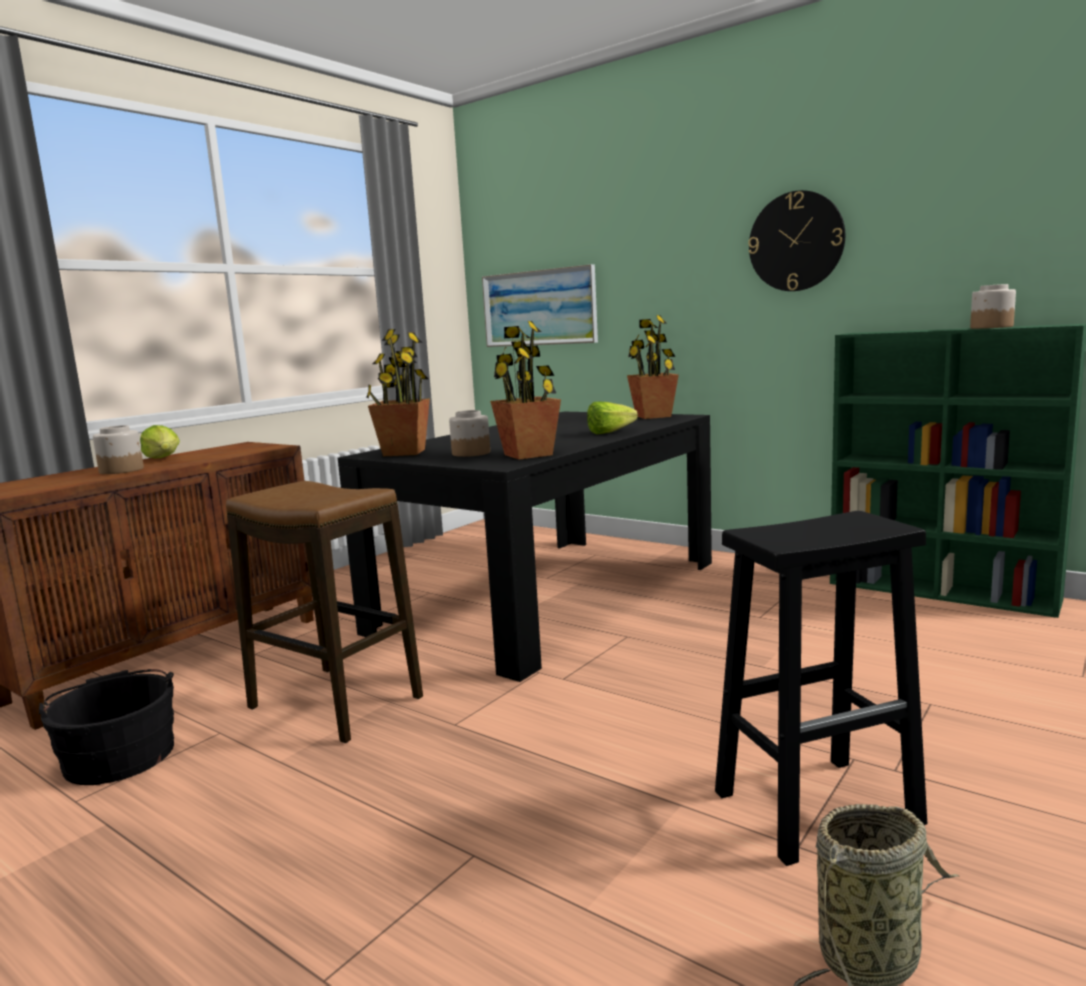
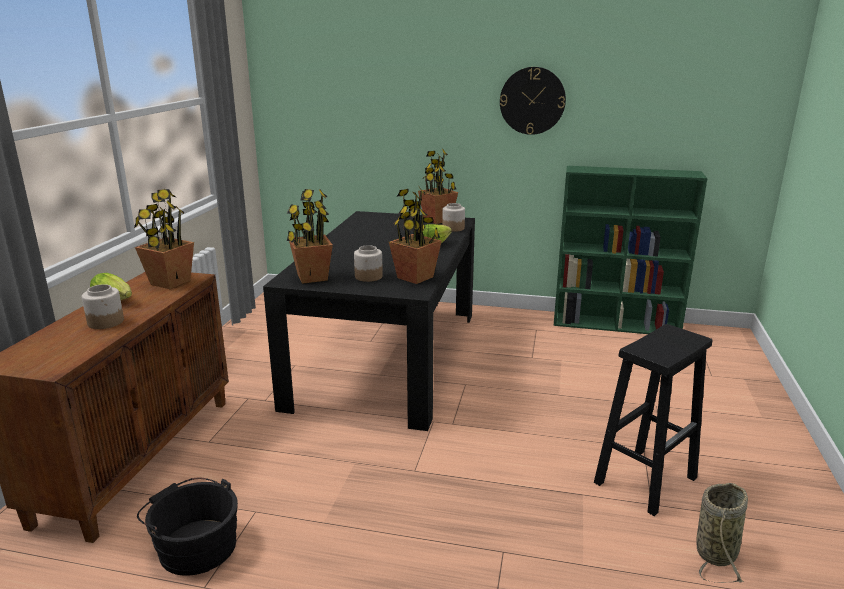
camera: 25 degrees left, 10 degrees up
stool [226,481,423,743] -> none
picture [482,264,598,347] -> none
jar [970,284,1016,329] -> jar moved to [442,203,465,232]
none -> potted plant [134,189,194,289]

